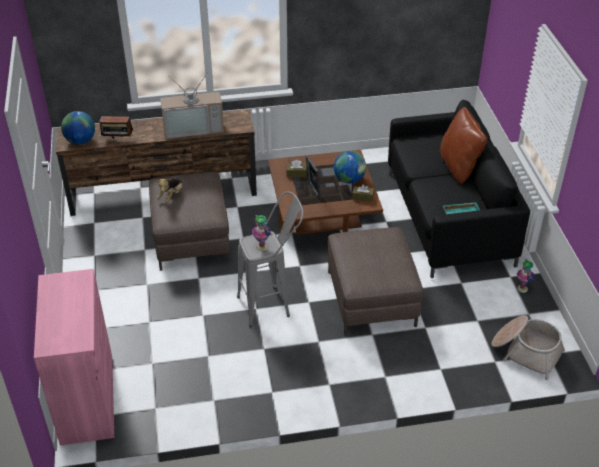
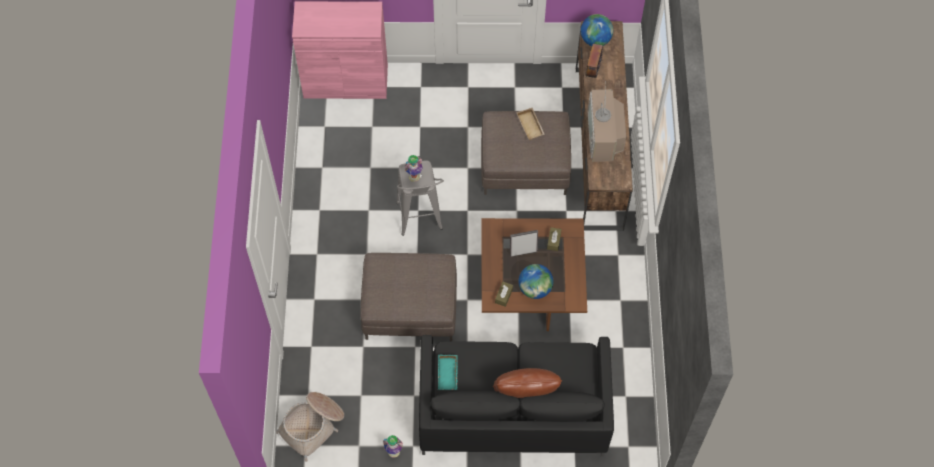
camera: 100 degrees right, 20 degrees up
plush toy [157,178,183,203] -> beige tray [516,108,545,140]

